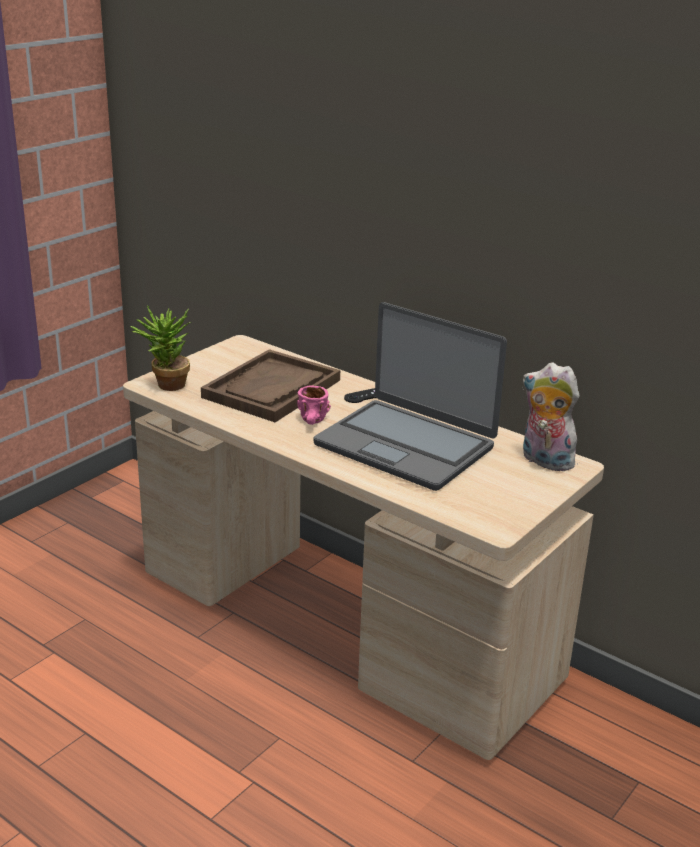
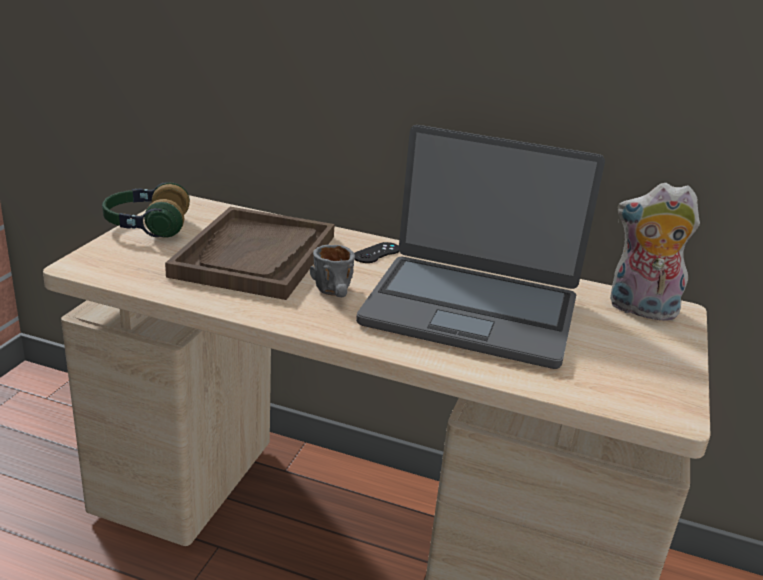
camera: 20 degrees left, 0 degrees up
potted plant [131,305,191,391] -> none
pink mug [297,385,331,425] -> grey mug [310,245,355,297]
none -> headphones [102,183,190,238]

